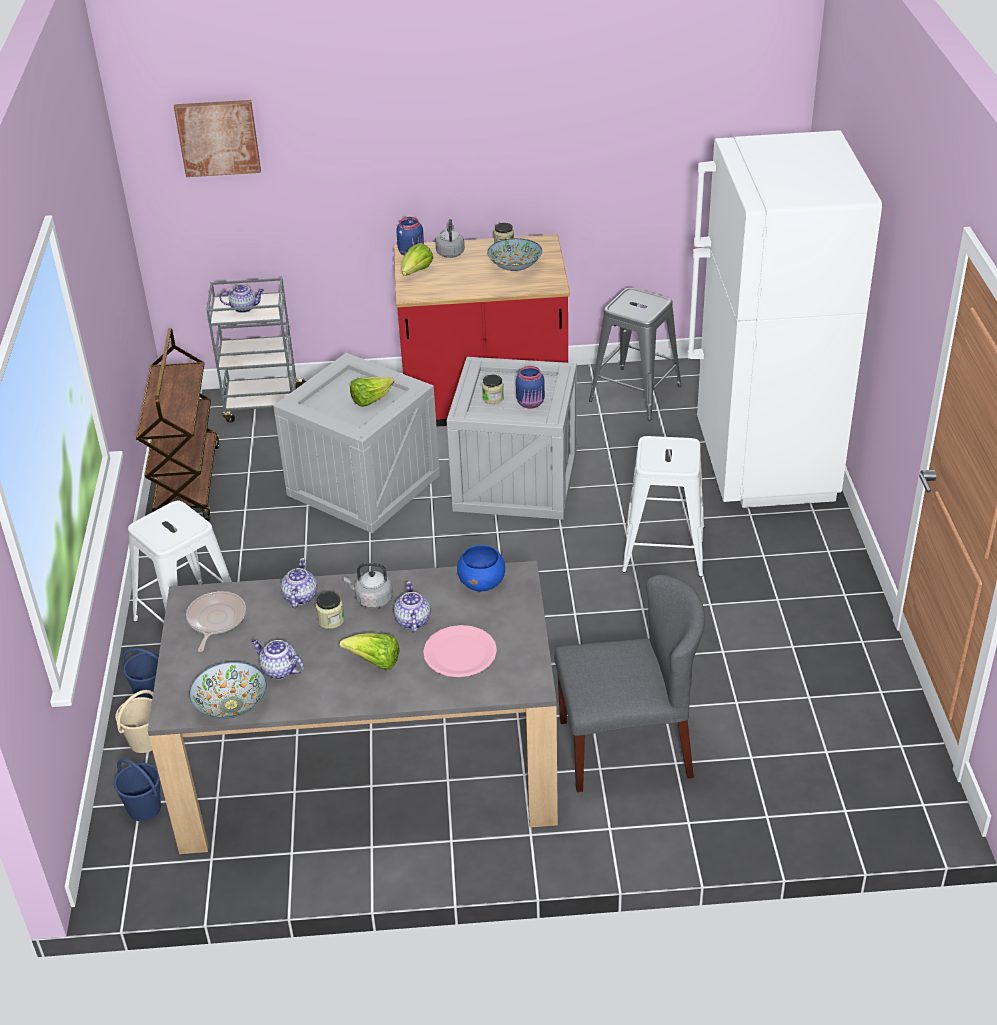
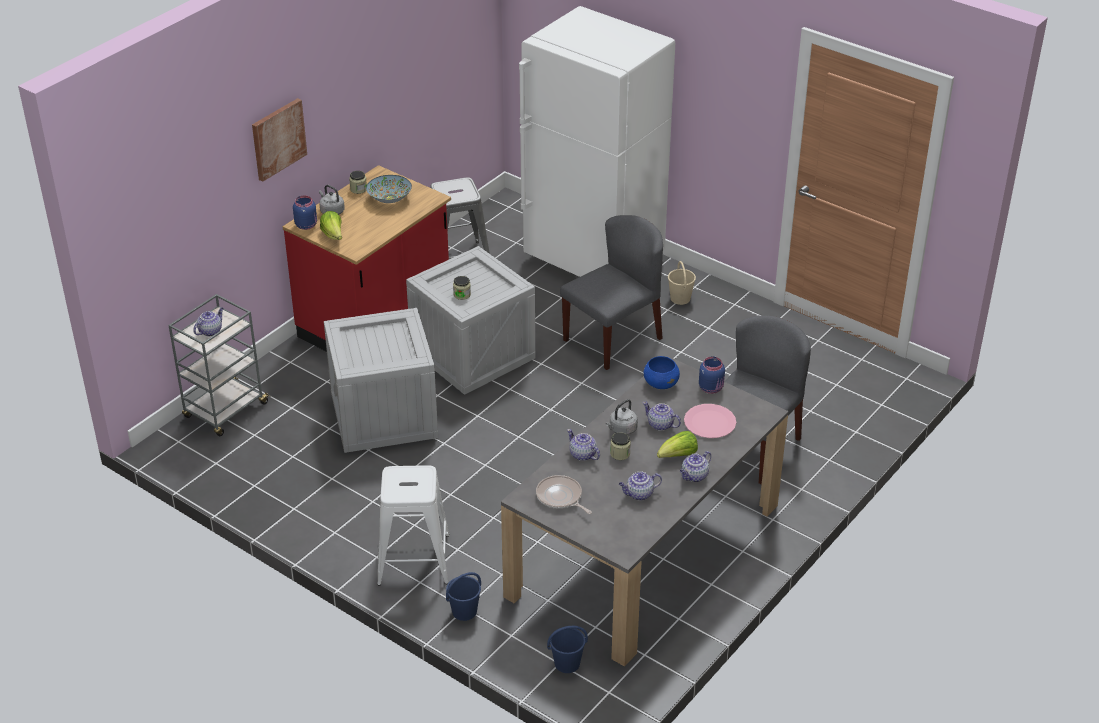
camera: 50 degrees left, 0 degrees up
beige bucket [115,690,153,753] -> beige bucket moved to [668,261,696,305]
brown cart [136,328,219,522] -> none
picture [174,100,261,177] -> picture moved to [252,98,307,182]
bowl [189,662,266,719] -> none
lettuce [350,377,394,407] -> none
blue jar [516,366,545,408] -> blue jar moved to [699,356,725,394]
white stool [622,436,705,577] -> grey chair [560,215,663,370]
none -> teapot [680,451,711,482]

